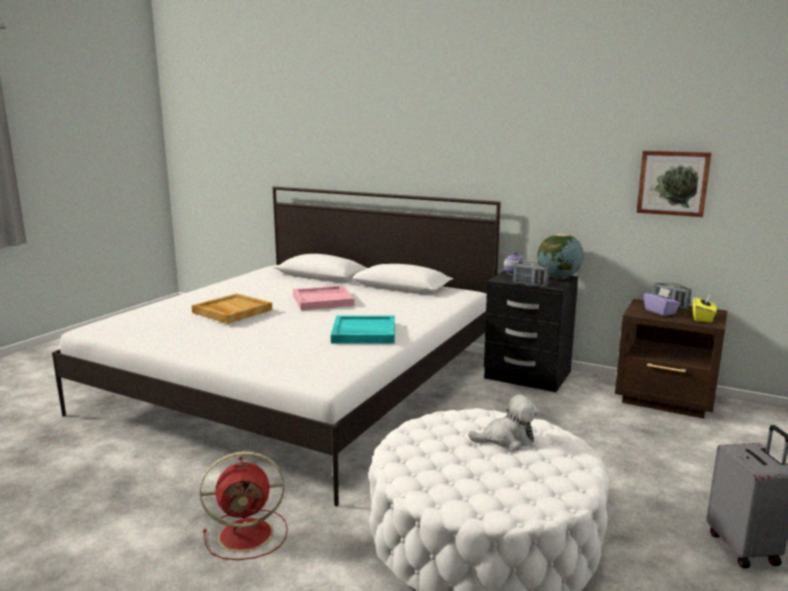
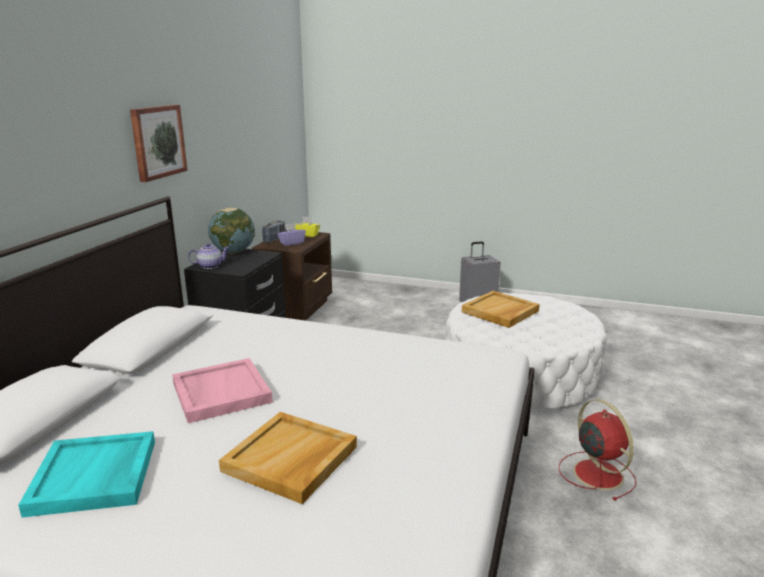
camera: 100 degrees left, 5 degrees up
turquoise tray [331,316,395,344] -> turquoise tray moved to [18,431,155,517]
plush toy [468,394,539,450] -> beige tray [462,291,540,328]
radio [513,262,549,287] -> none
picture [636,151,712,217] -> picture moved to [130,105,188,182]

